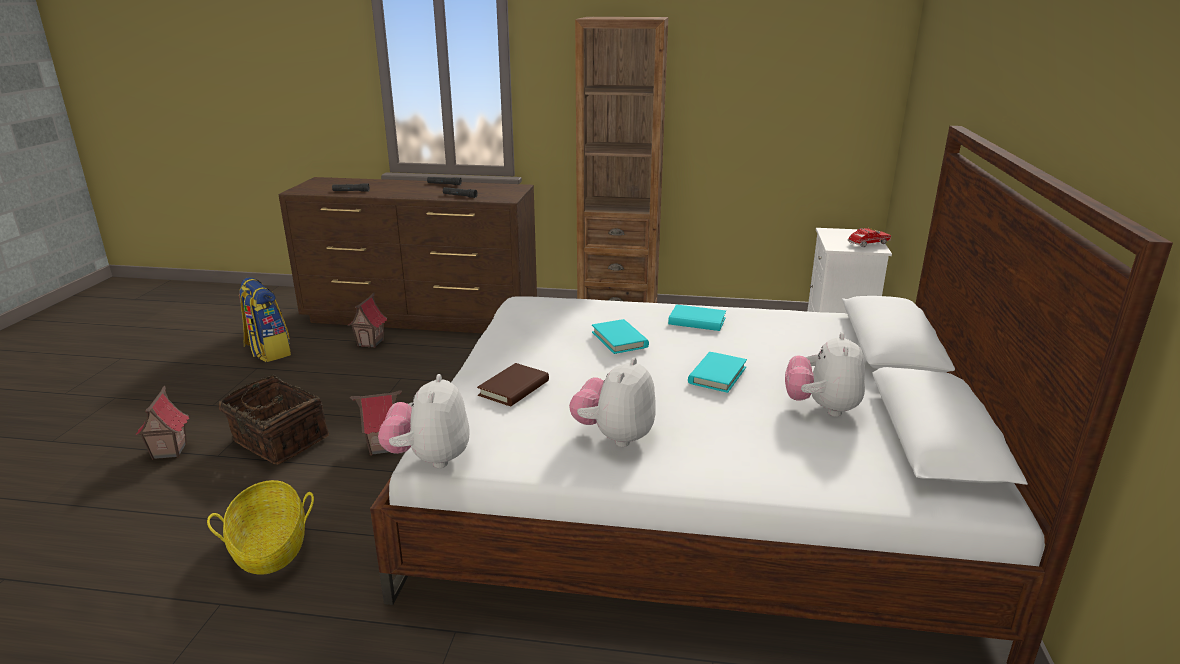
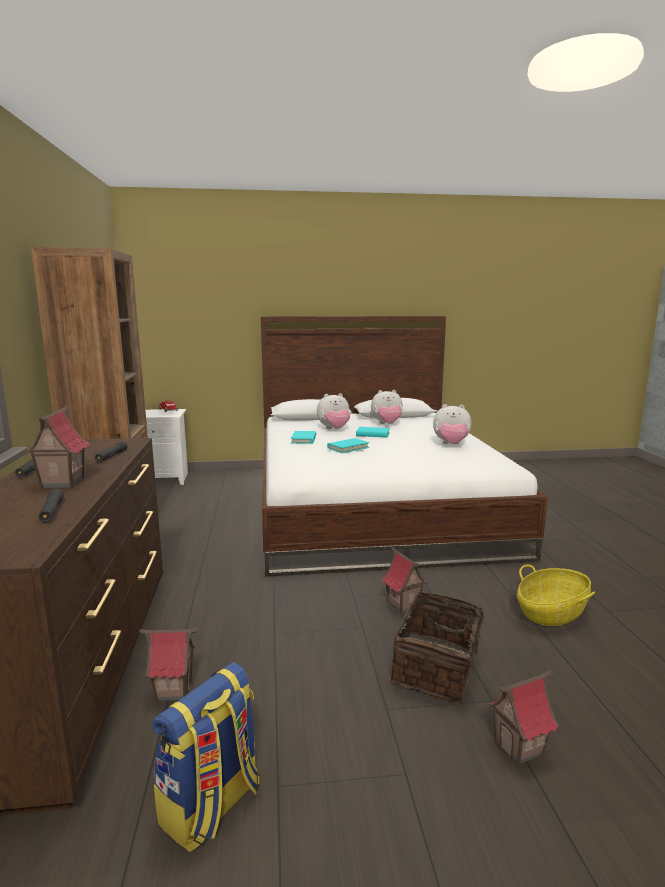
camera: 105 degrees left, 10 degrees down
plush toy [378,374,470,468] -> plush toy moved to [317,393,350,429]
brown book [477,363,549,406] -> none
none -> toy house [24,405,90,489]

